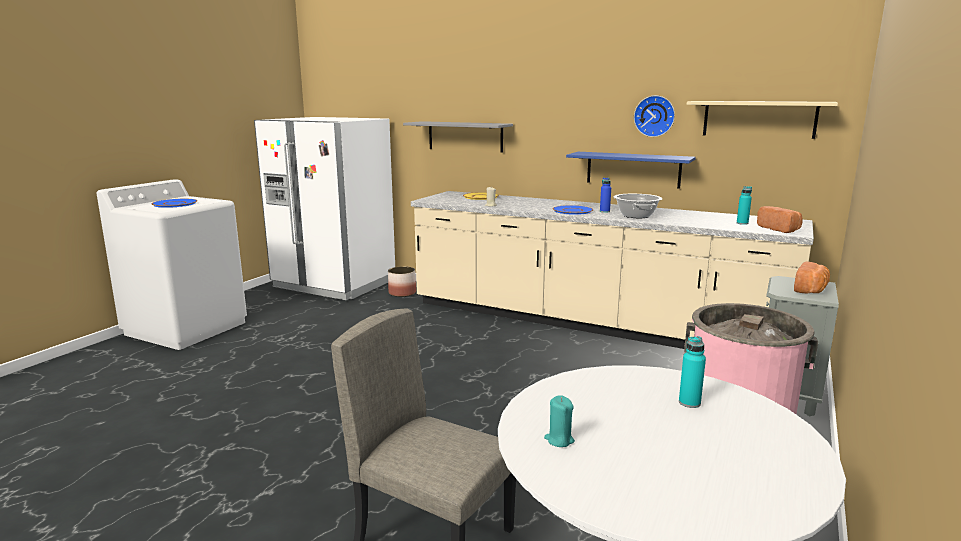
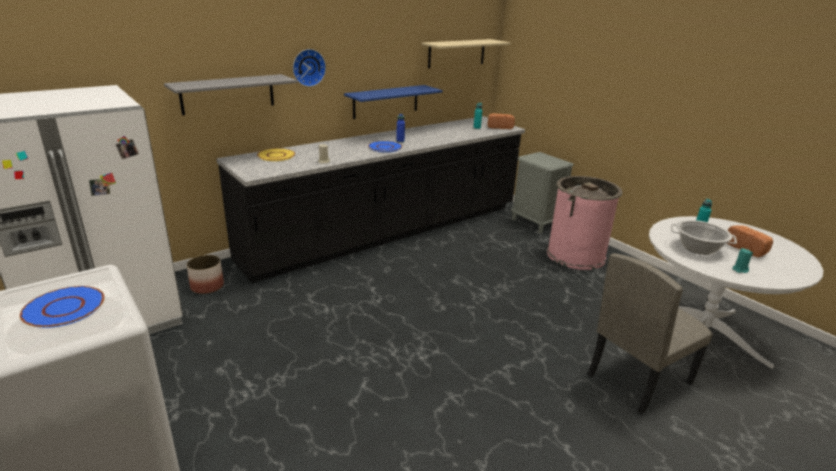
camera: 65 degrees left, 10 degrees up
beige counter [411,191,814,349] -> black counter [216,116,525,283]
cooking pot [614,194,662,218] -> cooking pot moved to [671,220,737,255]
wall clock [634,95,675,137] -> wall clock moved to [293,49,326,87]
bread [794,261,830,294] -> bread moved to [727,225,773,257]

